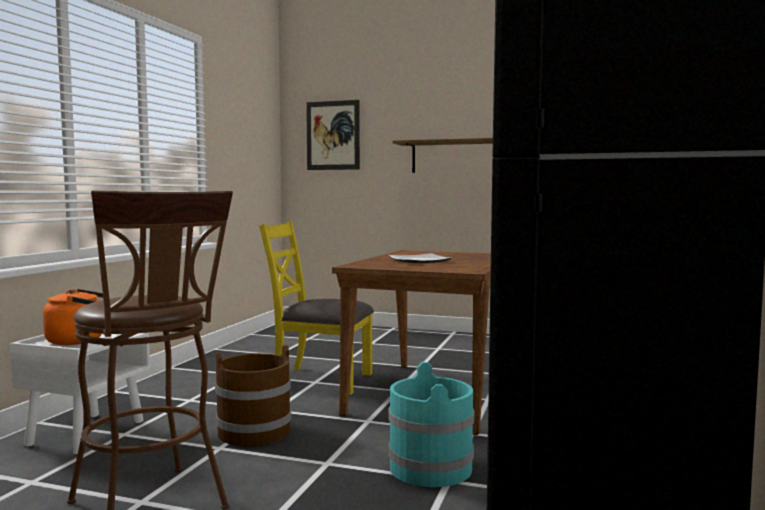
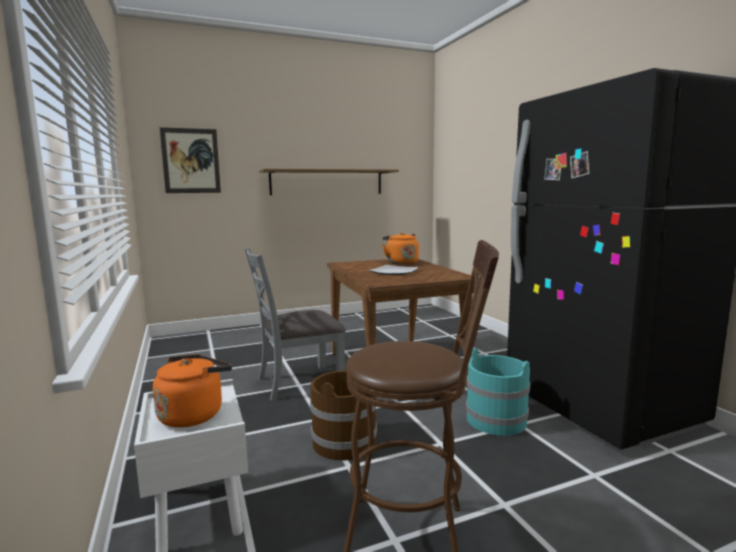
camera: 40 degrees left, 5 degrees up
yellow chair [259,221,374,395] -> grey chair [244,248,346,401]
none -> orange kettle [382,232,419,264]

